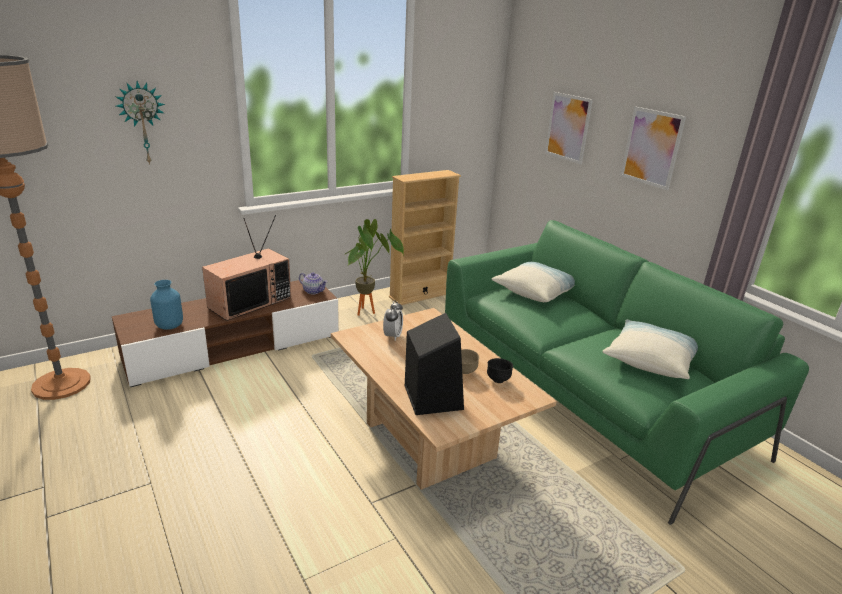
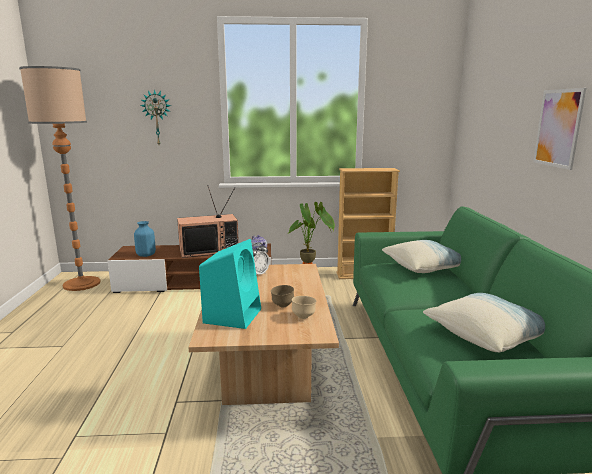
camera: 30 degrees right, 10 degrees down
black speaker [405,313,464,415] -> turquoise speaker [199,239,261,329]
black bowl [487,358,513,383] -> beige bowl [292,296,316,319]
picture [545,92,593,164] -> none

